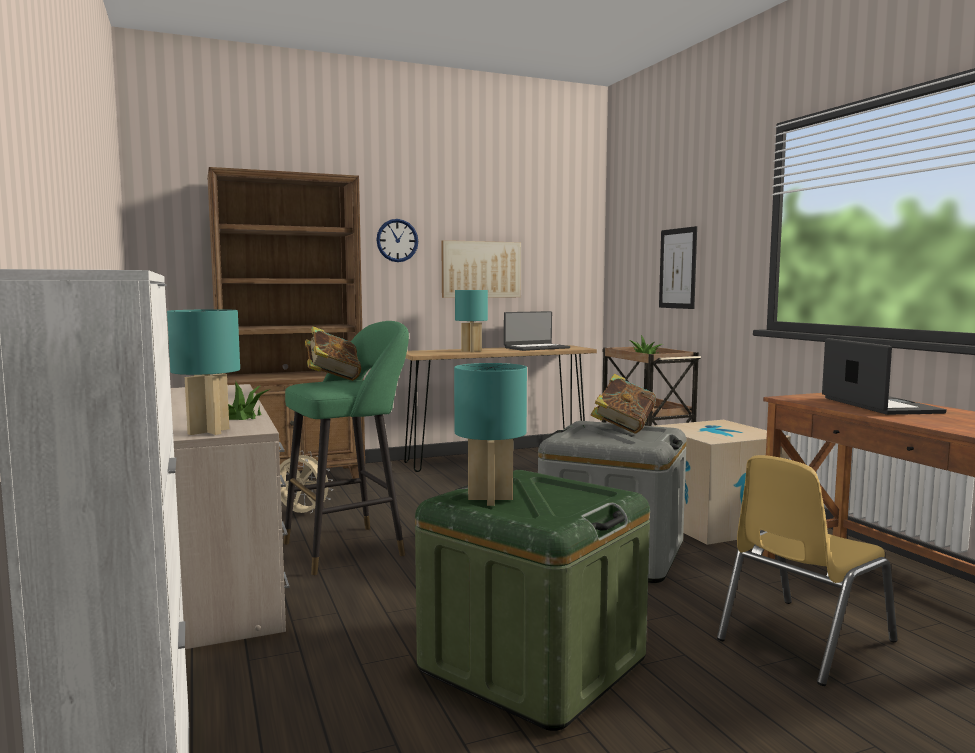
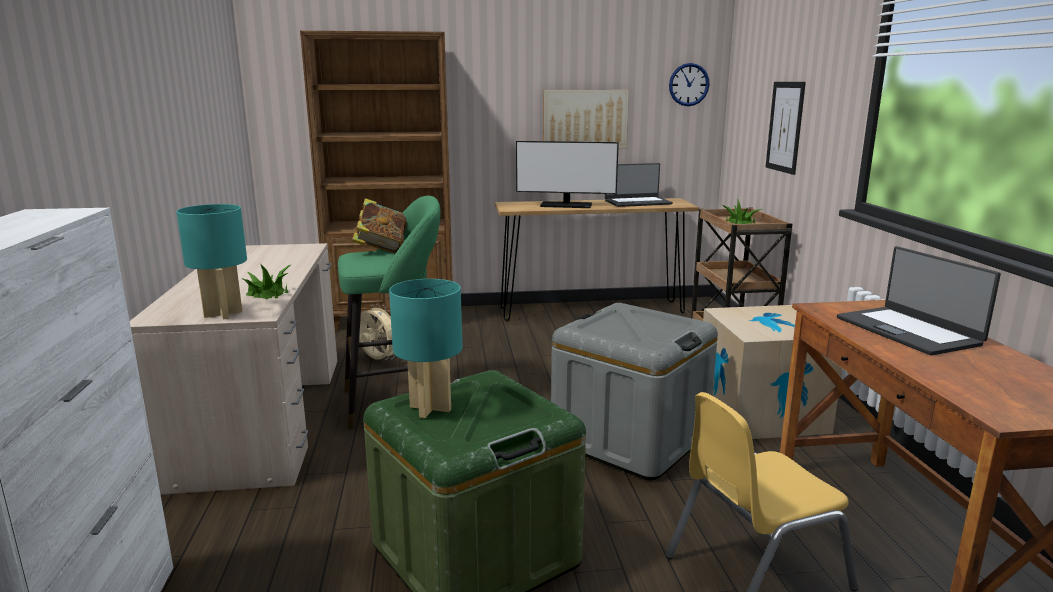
camera: 15 degrees right, 10 degrees up
wall clock [376,219,418,262] -> wall clock moved to [669,63,710,106]
turquoise table lamp [455,290,488,352] -> monitor [516,141,619,208]
book [590,374,656,433] -> none
laptop [822,338,947,415] -> laptop turned 150 degrees clockwise [837,246,1001,355]

